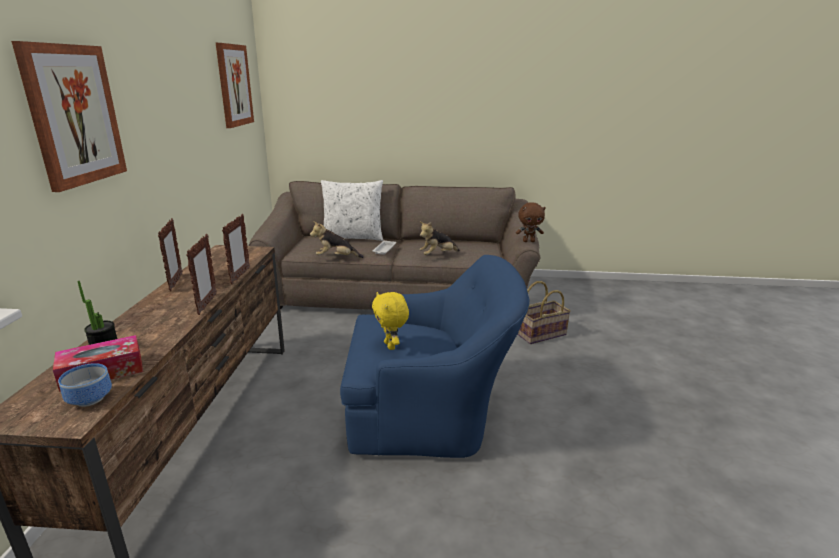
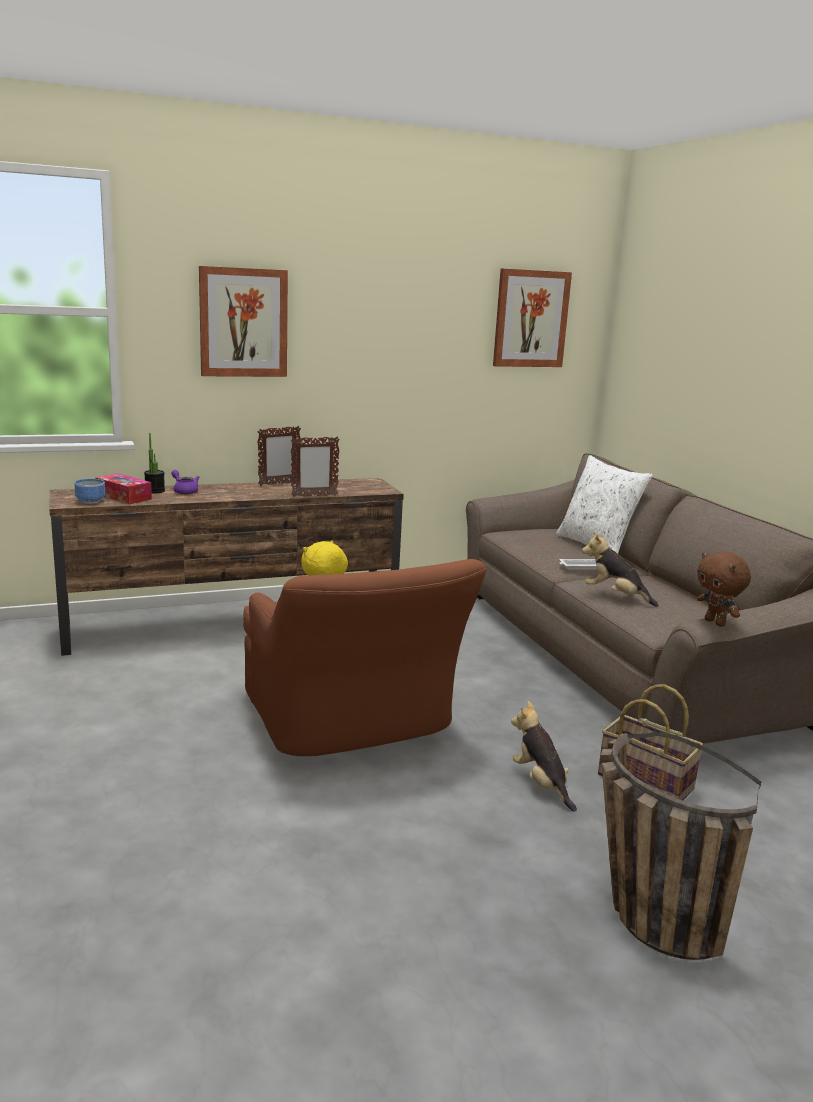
camera: 65 degrees right, 5 degrees down
picture frame [186,234,217,315] -> none
plush toy [310,221,364,258] -> plush toy moved to [511,701,577,812]
blue armchair [340,255,529,458] -> brown armchair [243,559,487,756]
none -> purple teapot [171,470,199,495]
none -> basket [601,732,761,960]

